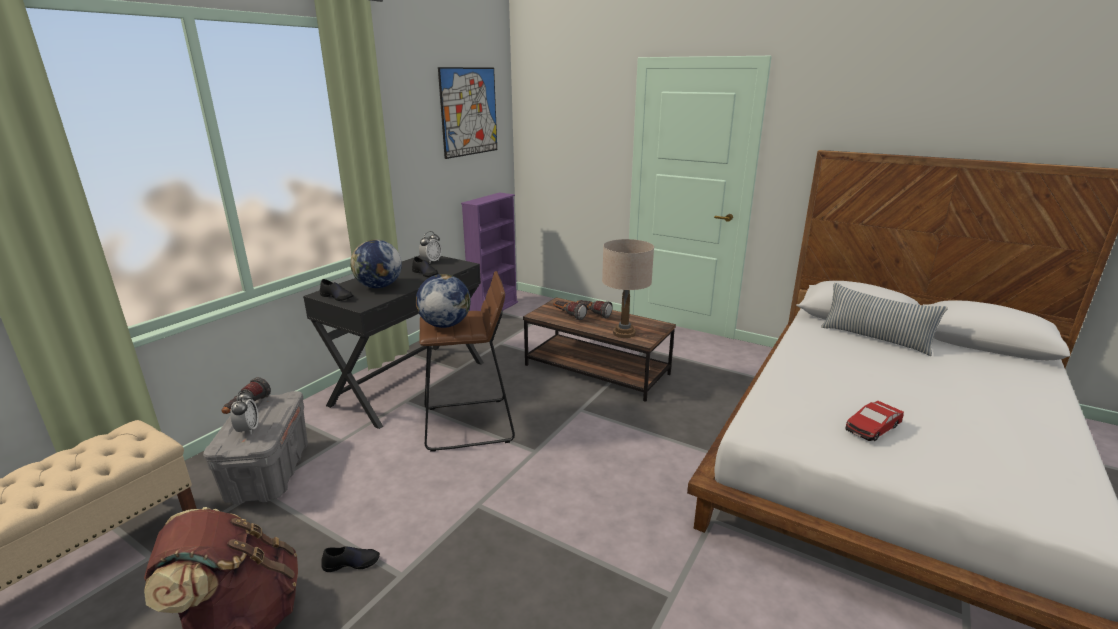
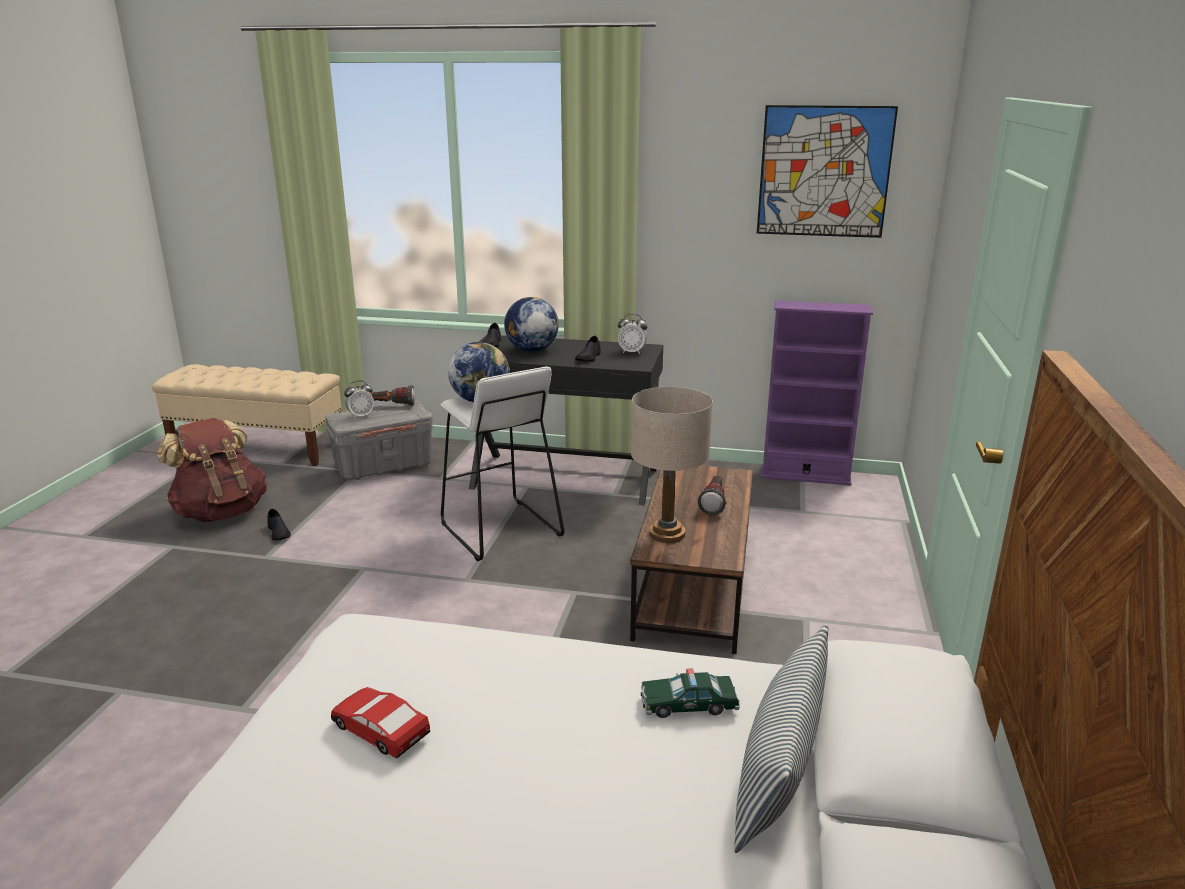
camera: 70 degrees right, 0 degrees up
brown stool [419,271,515,452] -> white stool [440,366,564,561]
flashlight [553,301,588,320] -> none
none -> toy car [641,668,740,718]

